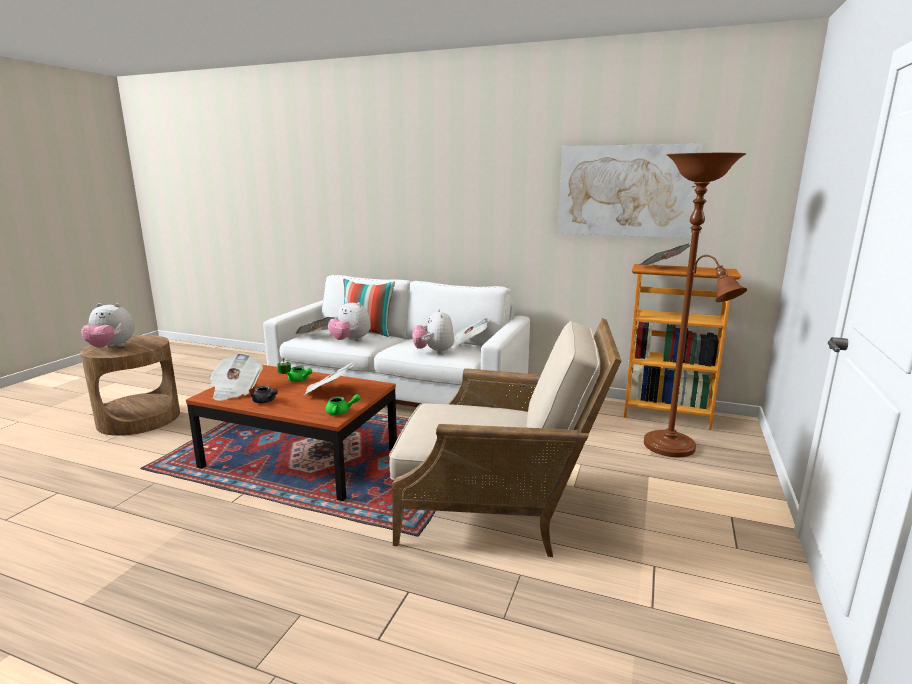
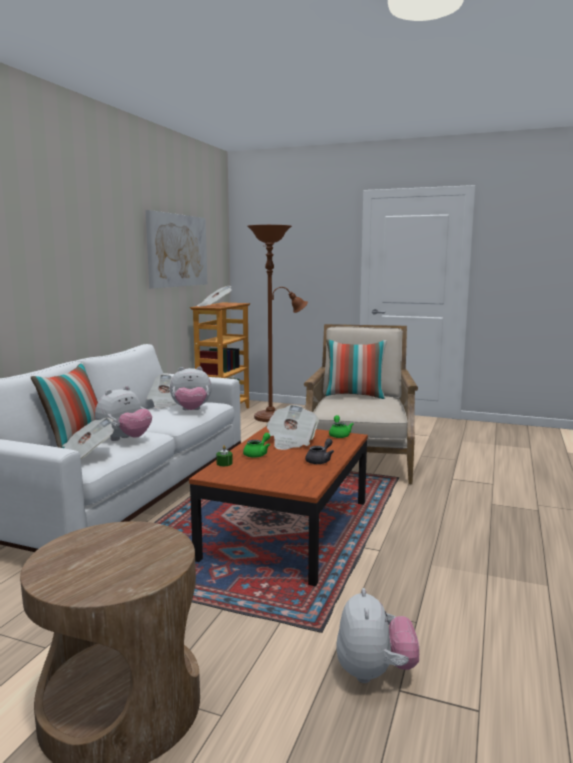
camera: 90 degrees left, 5 degrees down
plush toy [81,303,135,348] -> plush toy moved to [336,588,419,683]
newspaper [209,353,263,401] -> none
none -> pillow [324,339,387,399]

